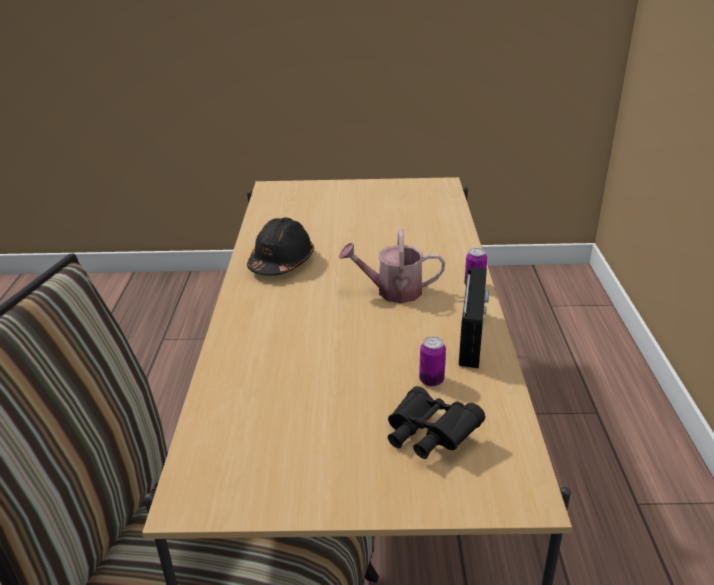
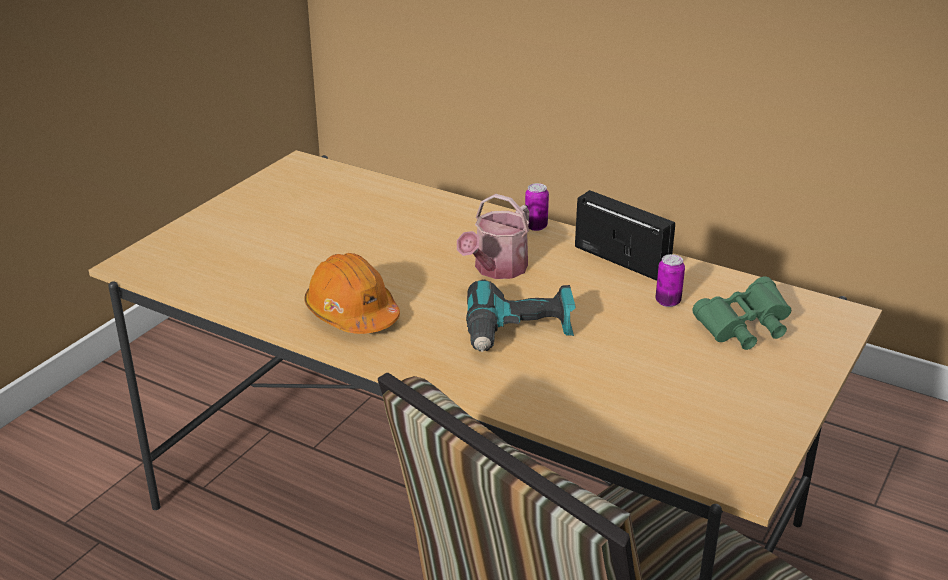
camera: 60 degrees left, 0 degrees up
black hard hat [247,217,314,276] -> orange hard hat [305,253,400,334]
black binoculars [388,386,485,459] -> green binoculars [692,277,791,350]
none -> power drill [466,279,576,352]

